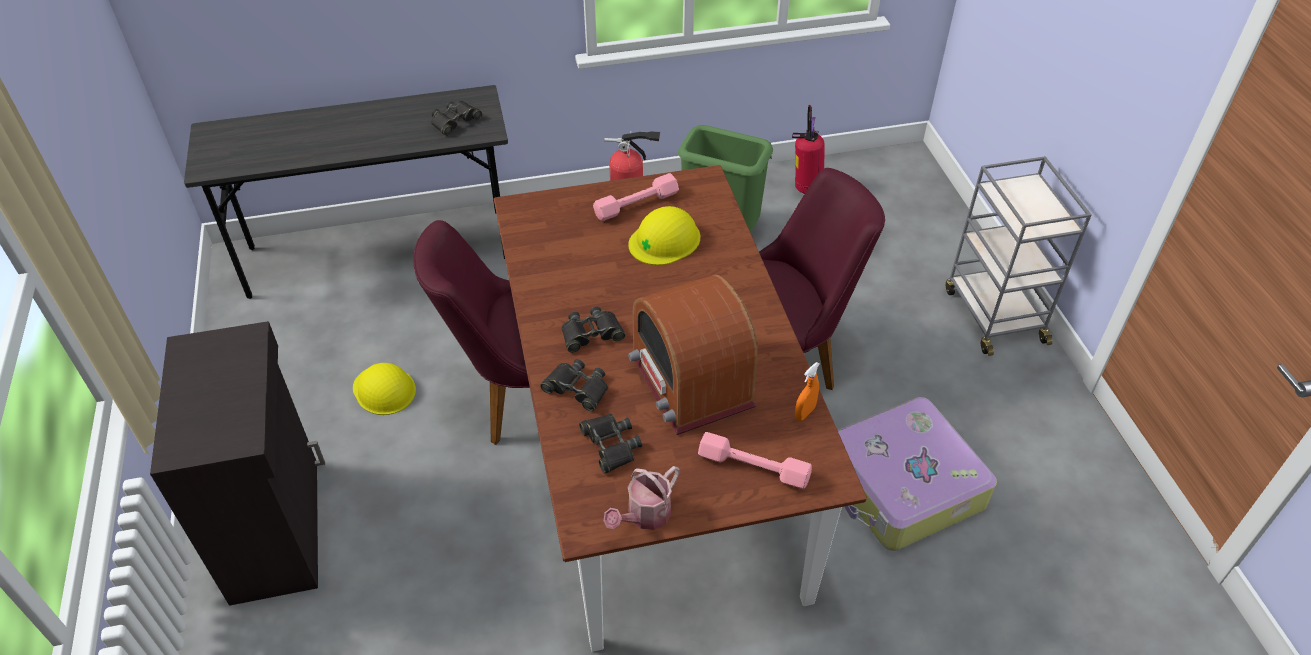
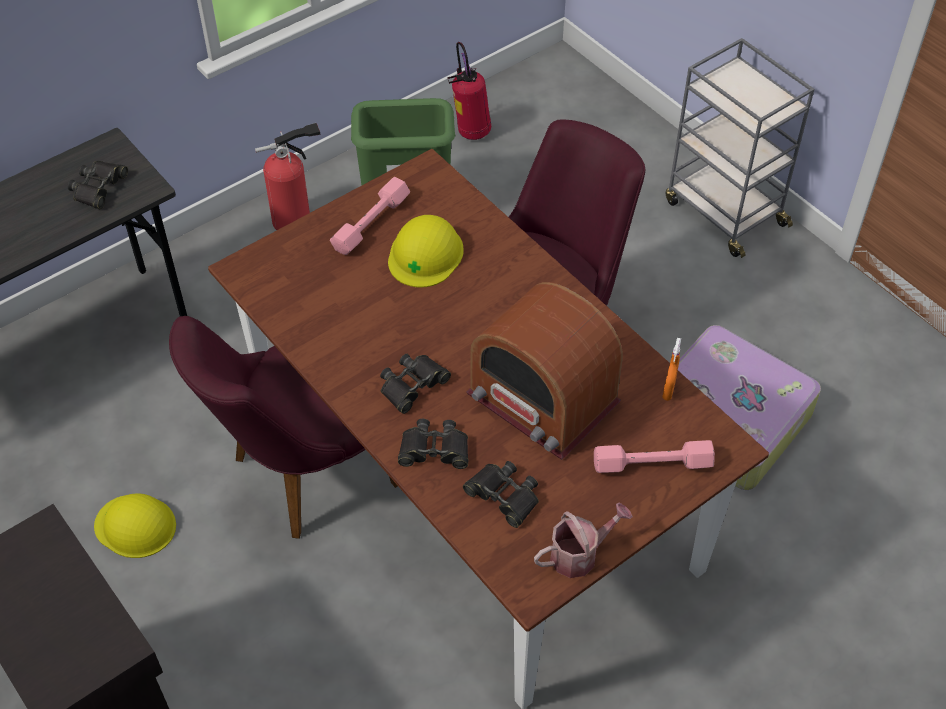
camera: 25 degrees left, 5 degrees up
watering can [604,466,680,530] -> watering can turned 135 degrees counterclockwise [534,503,633,578]

